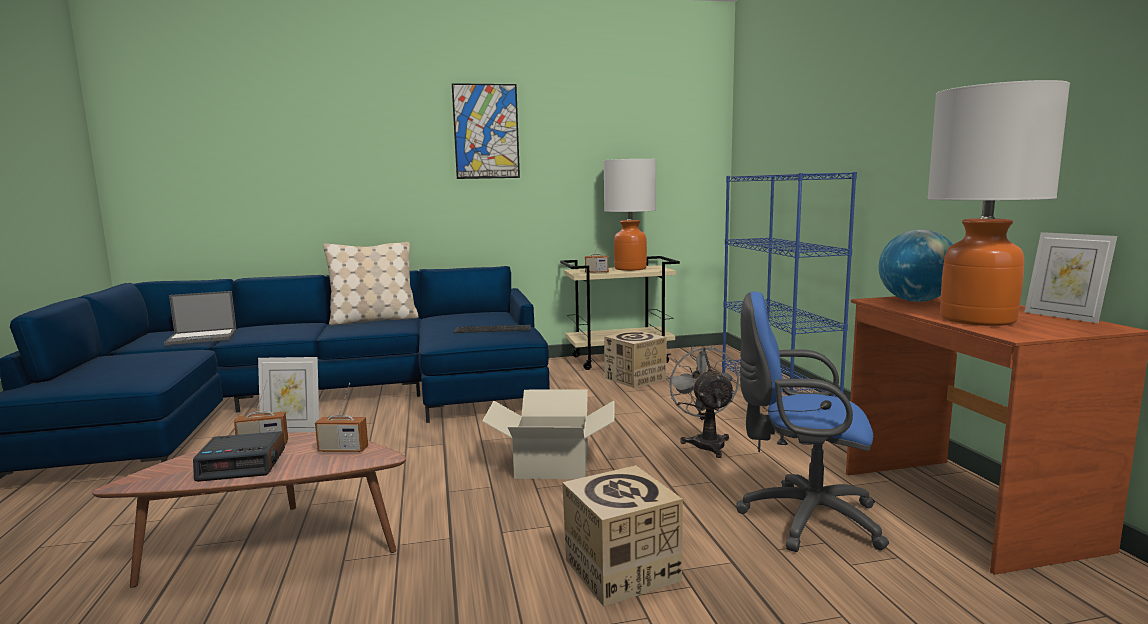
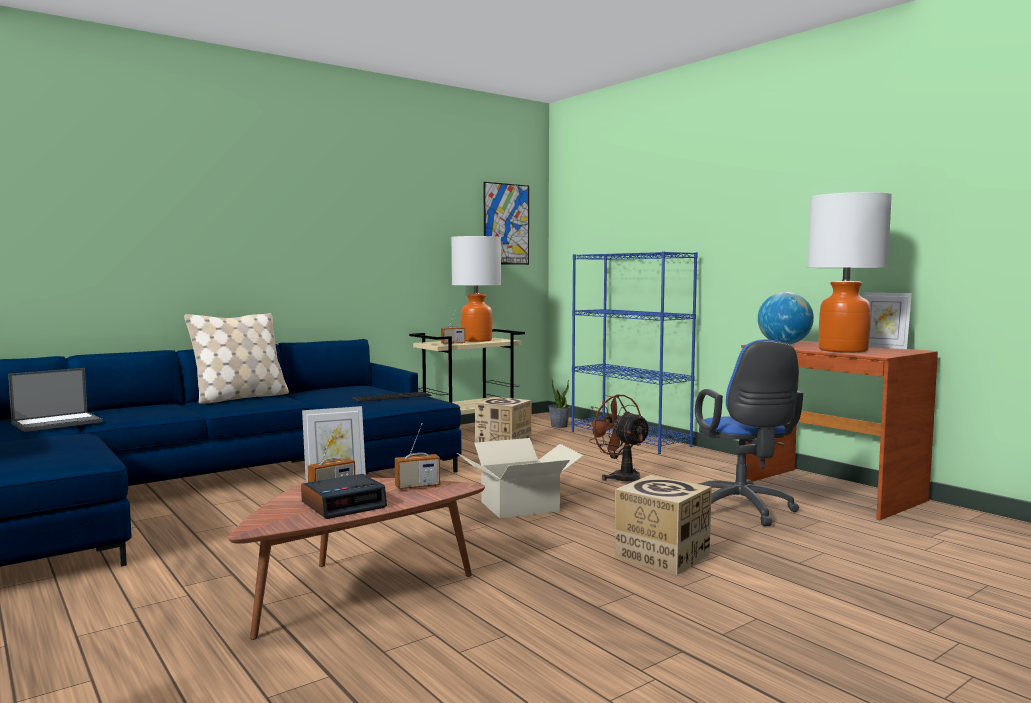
camera: 25 degrees left, 5 degrees down
picture [452,83,520,179] -> picture moved to [484,182,529,265]
grey fan [666,346,739,458] -> brown fan [586,394,651,482]
blue office chair [736,291,889,552] -> blue office chair turned 90 degrees counterclockwise [695,340,803,526]
none -> potted plant [548,378,571,428]

